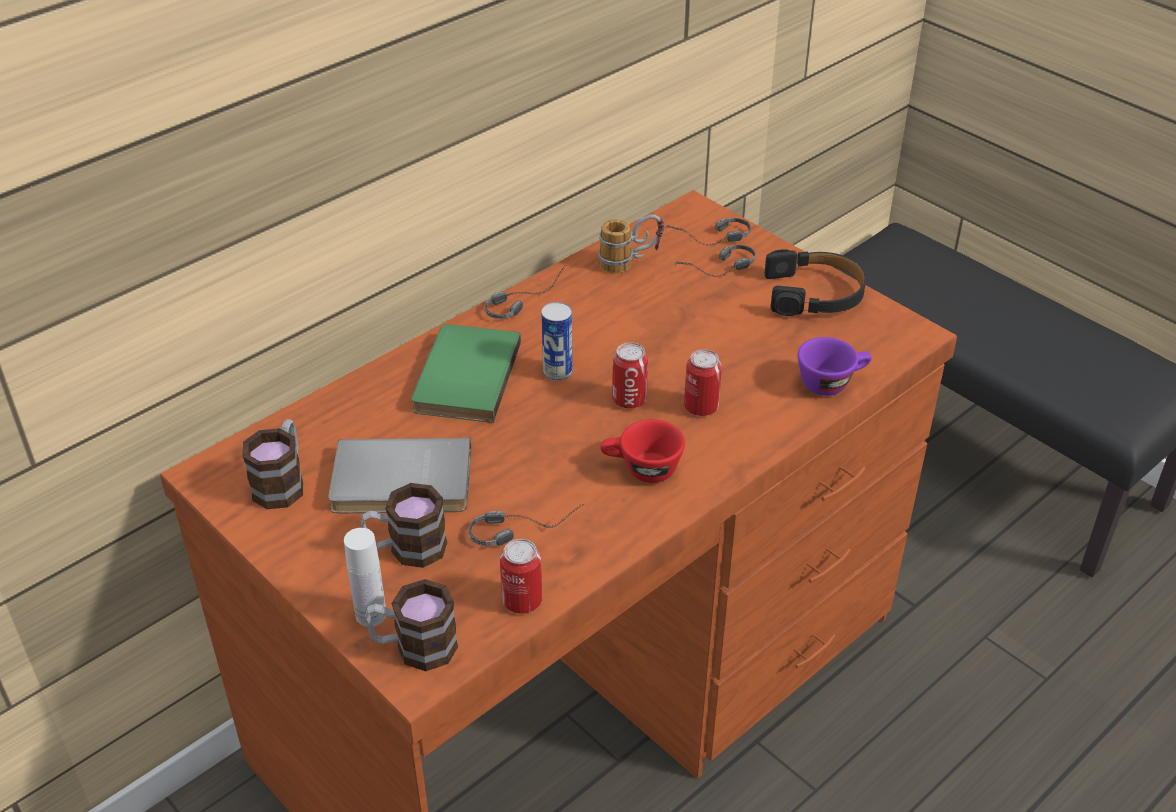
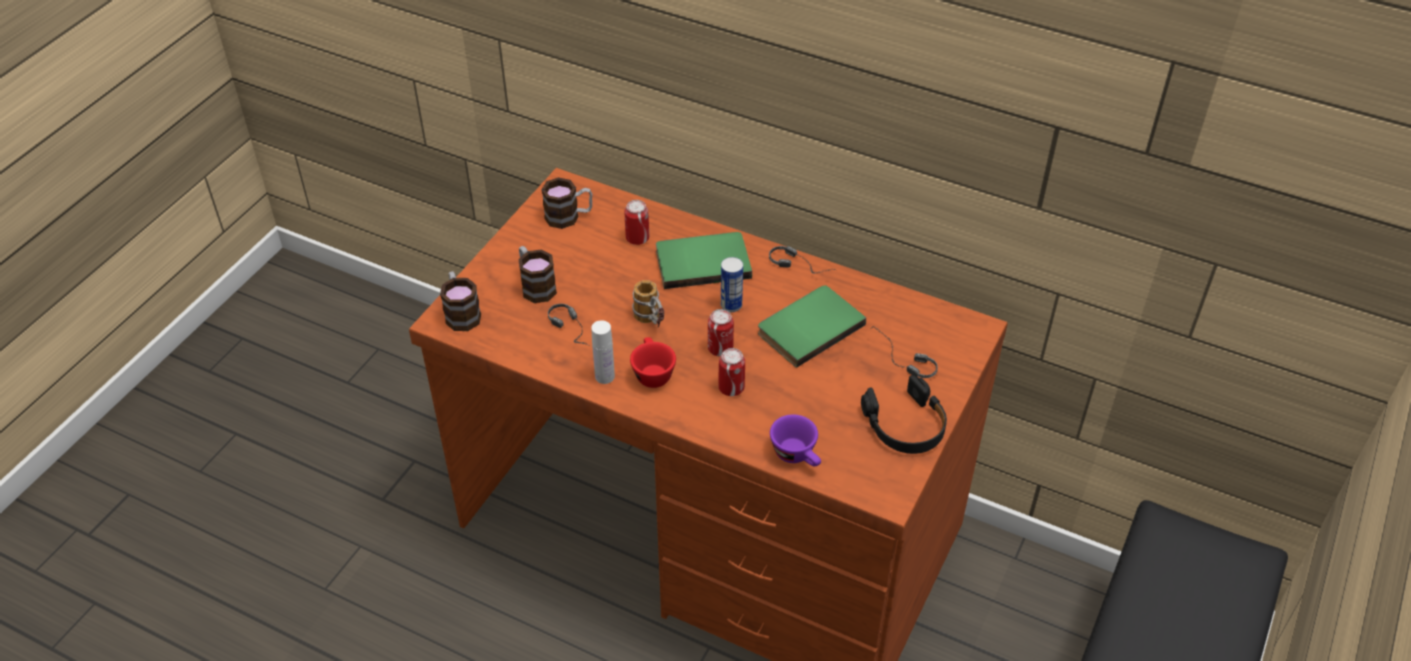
camera: 70 degrees right, 5 degrees up
grey book [328,438,472,513] -> none
white bottle [344,528,386,627] -> white bottle moved to [591,320,615,384]
can [500,539,542,614] -> can moved to [624,200,649,245]
mug [598,214,664,273] -> mug moved to [632,280,664,327]
headphones [665,218,751,246] -> none
none -> green book [758,285,866,368]

